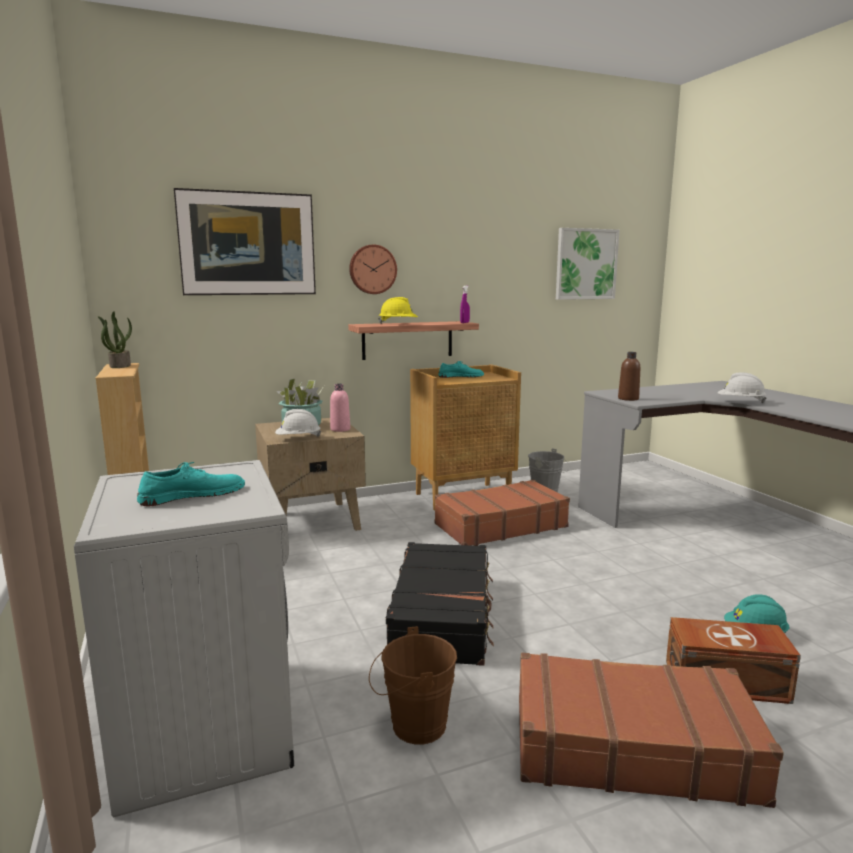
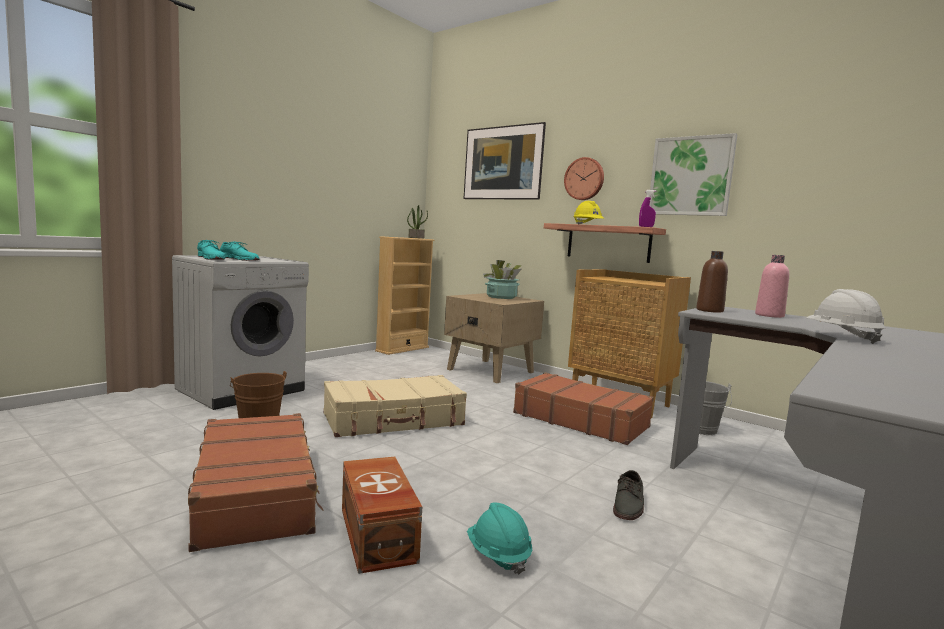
camera: 60 degrees right, 5 degrees down
white hard hat [275,409,321,437] -> none
pink bottle [330,384,350,432] -> pink bottle moved to [755,255,789,318]
black suitcase [386,542,494,666] -> beige suitcase [323,375,467,437]
turquoise shoe [438,361,484,378] -> turquoise shoe moved to [197,240,225,260]
picture [556,228,620,300] -> picture moved to [650,133,738,216]
none -> grey shoe [613,470,644,520]

